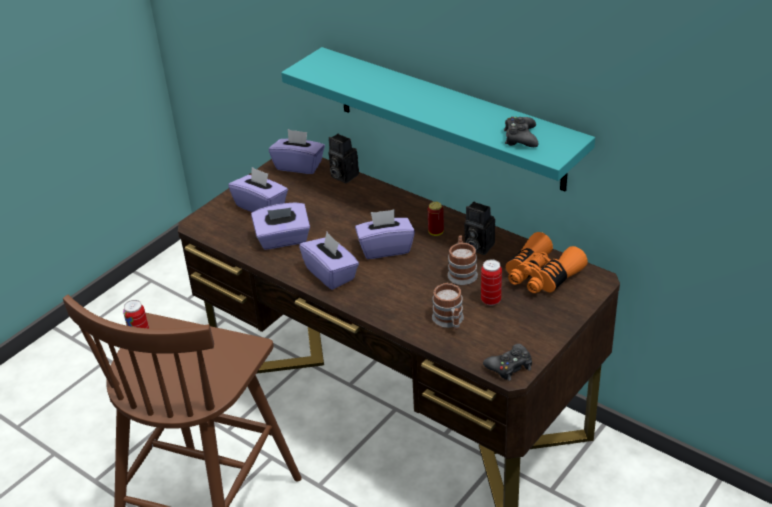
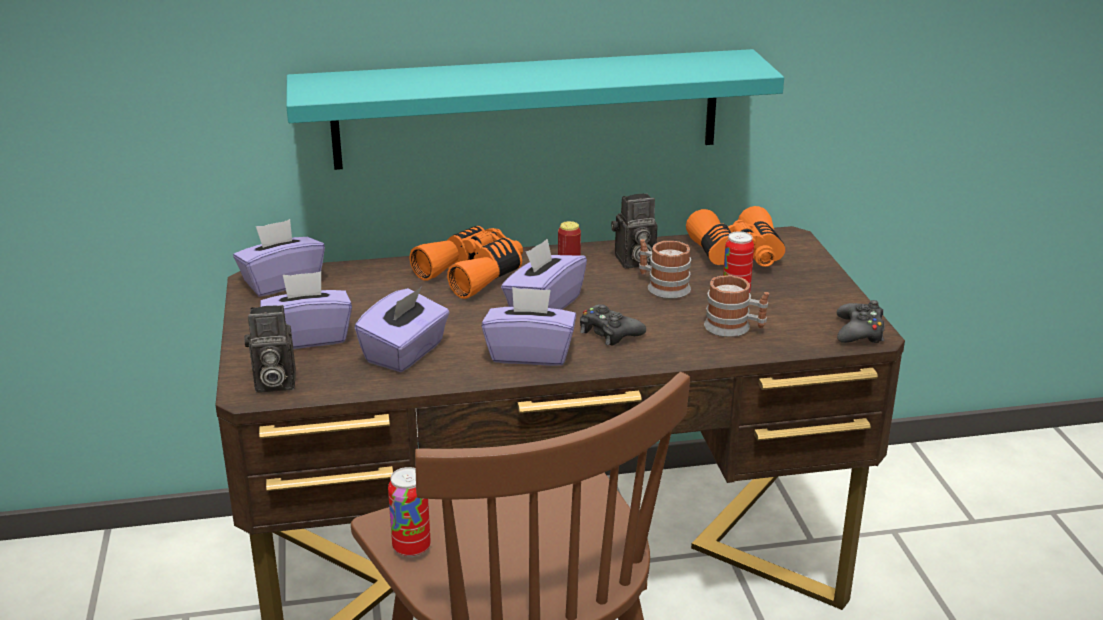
camera: 50 degrees left, 10 degrees down
camera [329,134,359,183] -> camera moved to [244,305,296,392]
black game controller [504,117,538,147] -> black game controller moved to [580,304,646,345]
none -> orange binoculars [410,226,523,299]

